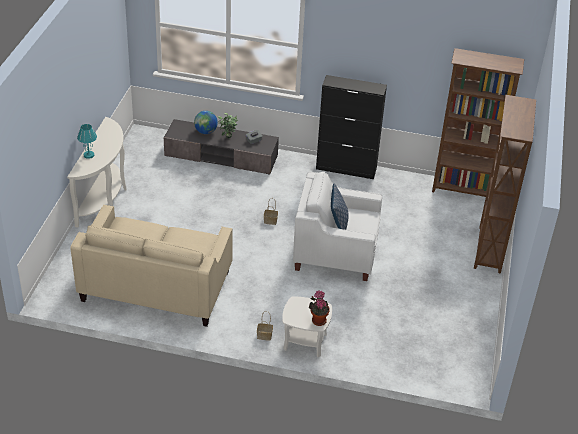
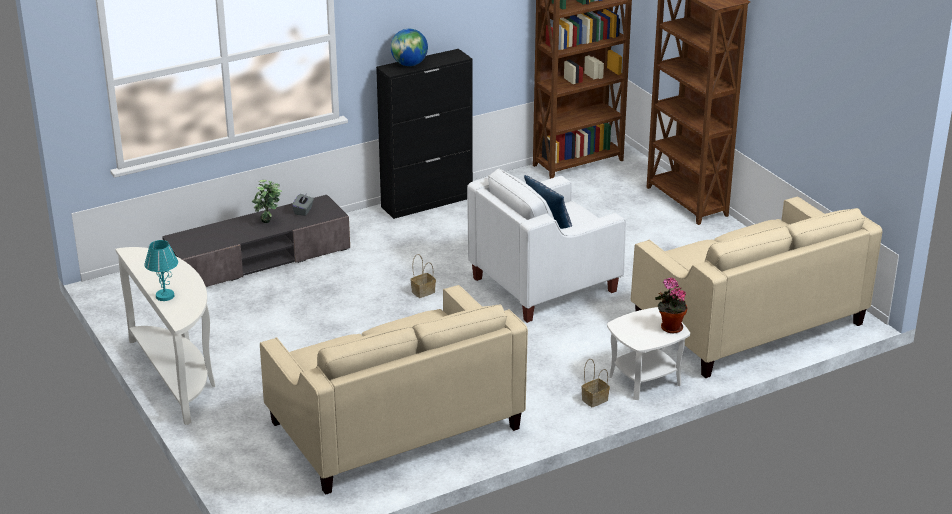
camera: 40 degrees left, 10 degrees down
globe [194,111,218,134] -> globe moved to [391,29,428,66]
none -> beige sofa [631,197,882,378]

